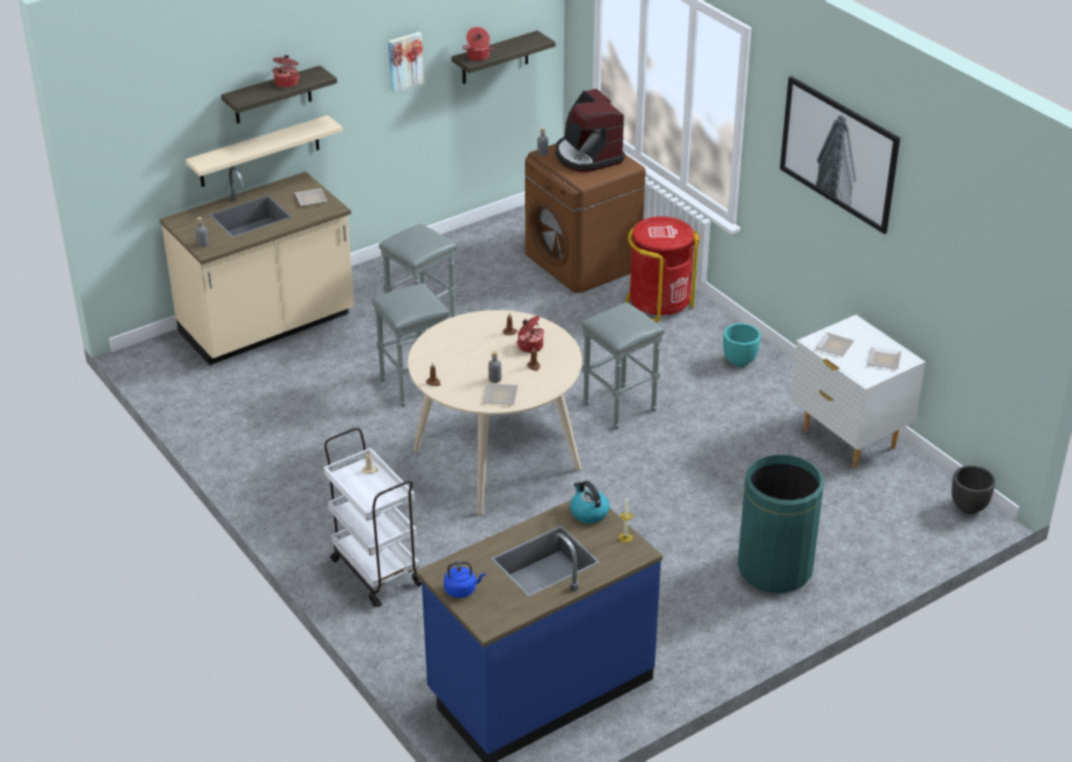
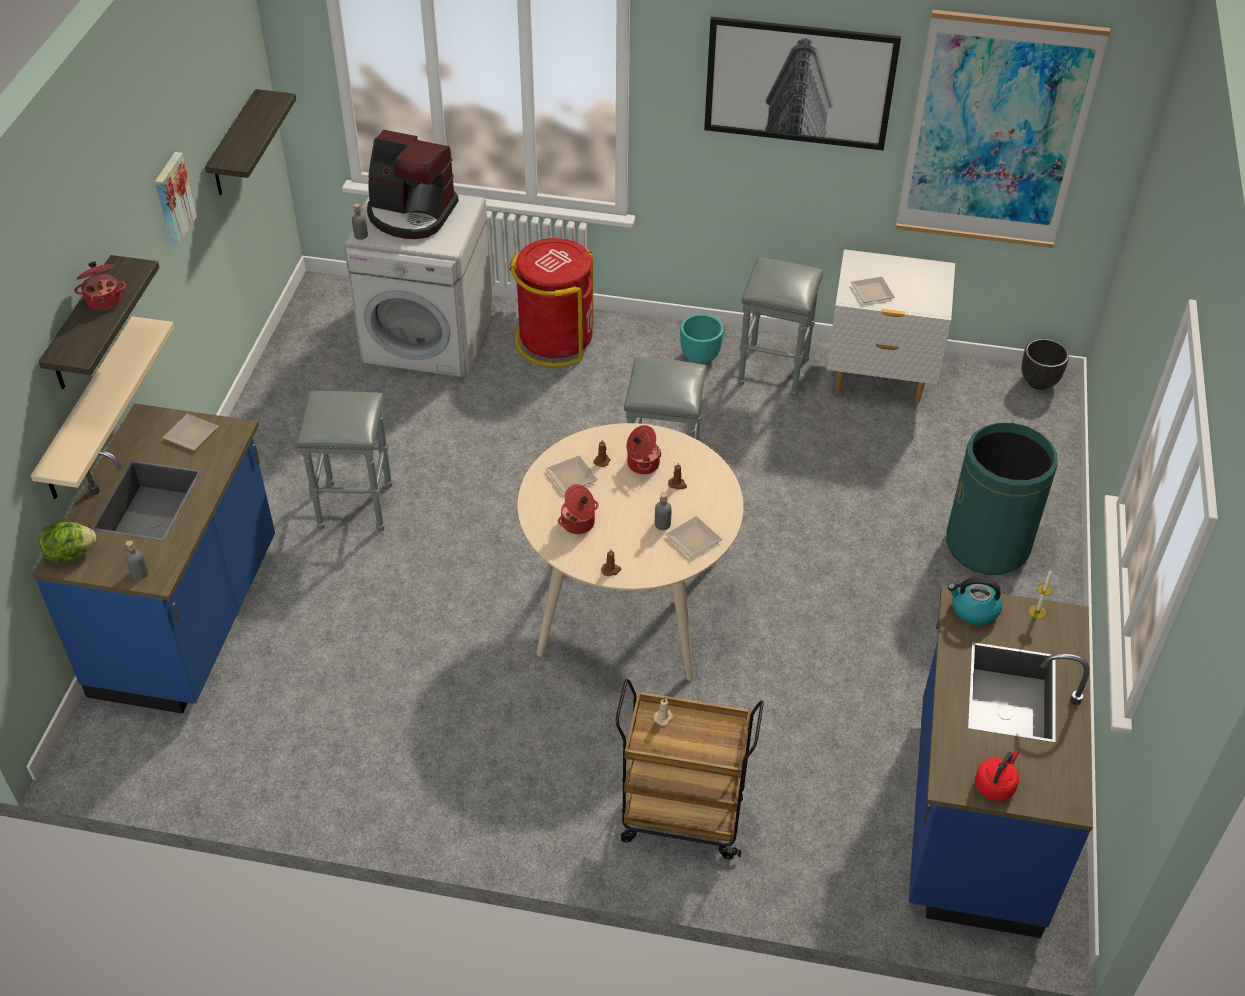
camera: 45 degrees left, 10 degrees up
beige counter [159,167,354,365] -> blue counter [32,403,275,714]
white cart [324,428,422,607] -> brown cart [616,679,764,859]
grey stool [372,283,449,407] -> grey stool moved to [738,257,823,397]
blue kettle [444,561,485,598] -> red kettle [975,750,1019,801]
cooking pot [463,27,494,61] -> cooking pot moved to [558,484,598,534]
brown washing machine [525,144,646,293] -> white washing machine [344,194,493,377]
plate [868,347,901,369] -> plate moved to [545,456,598,494]
none -> lettuce [39,522,96,562]
none -> picture [896,10,1110,248]

